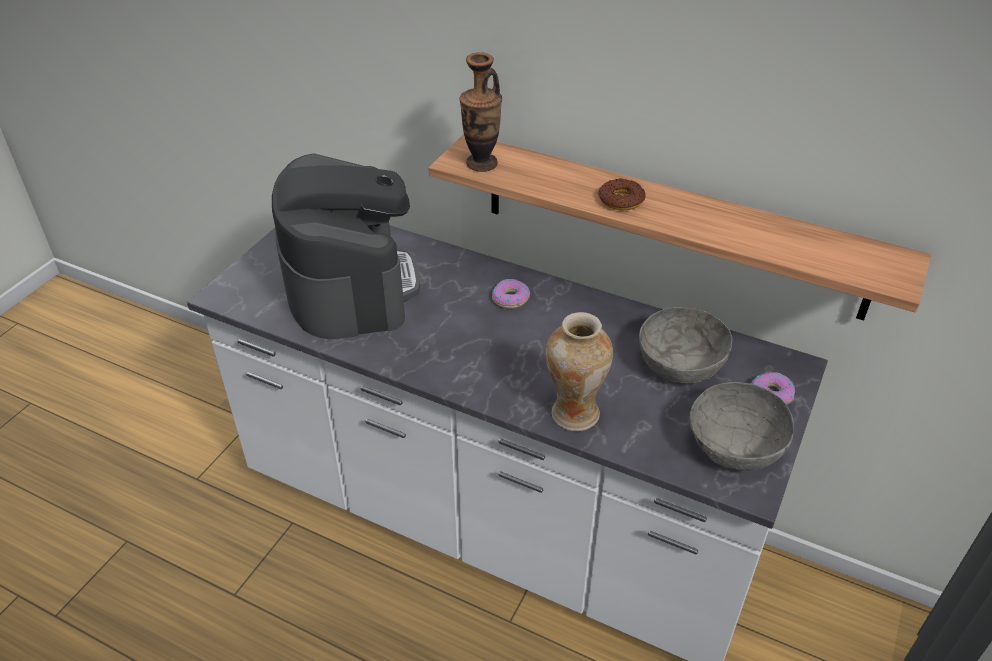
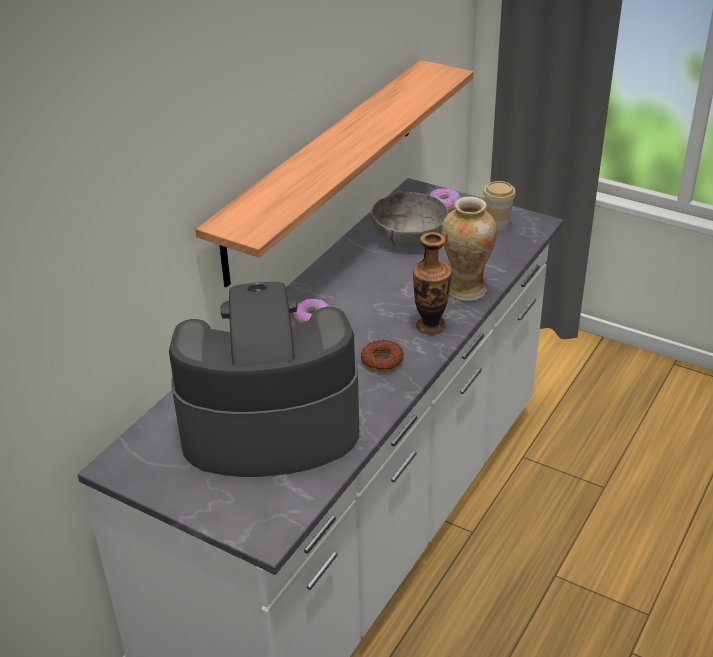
camera: 85 degrees left, 5 degrees down
vase [459,52,502,172] -> vase moved to [413,232,452,335]
donut [598,178,646,210] -> donut moved to [361,340,404,371]
grey bowl [689,382,794,471] -> cup [483,181,516,231]

